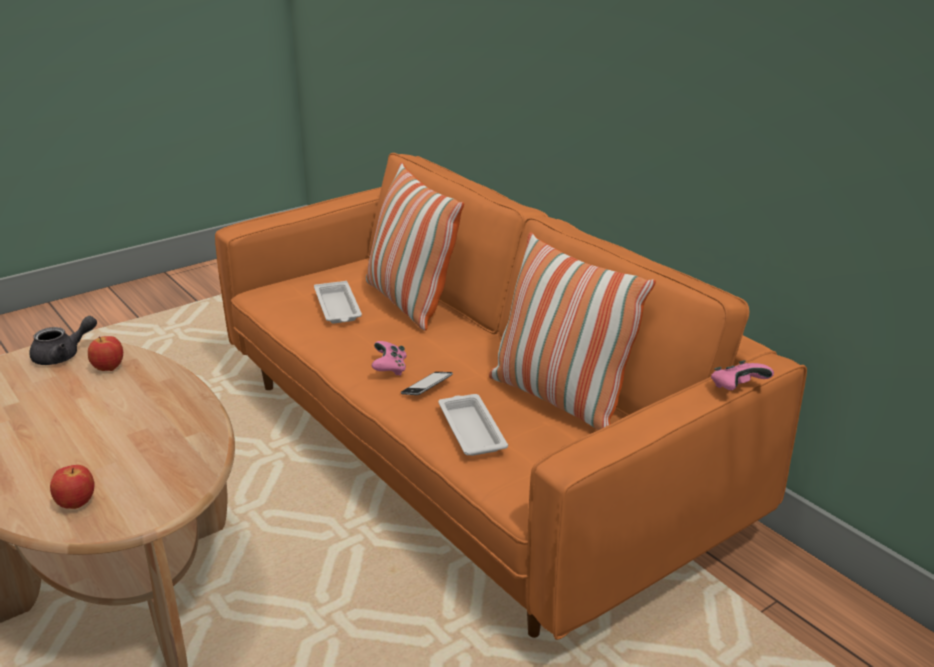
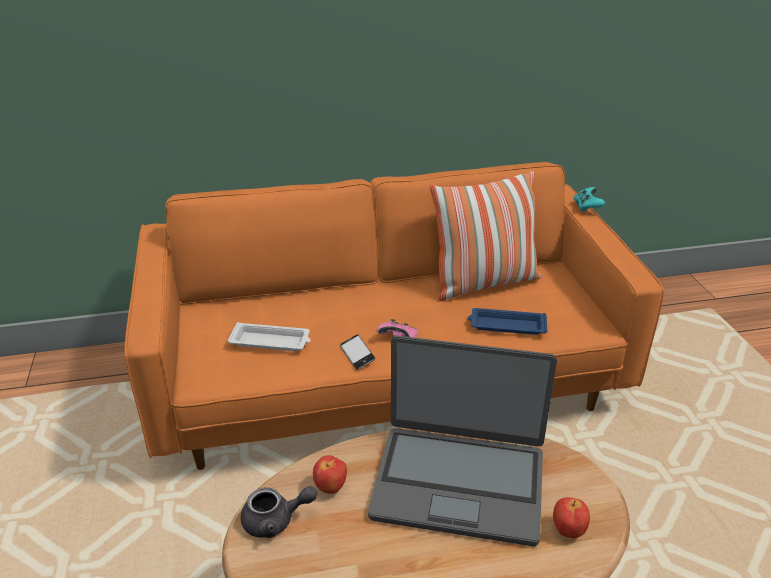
camera: 65 degrees left, 5 degrees up
grey teapot [29,316,97,365] -> grey teapot turned 90 degrees clockwise [241,486,317,538]
pillow [366,162,464,331] -> none
phone [401,372,453,395] -> phone moved to [340,334,375,370]
white tray [438,394,508,456] -> blue tray [468,308,547,335]
pink game controller [711,360,774,390] -> turquoise game controller [574,187,605,212]
none -> laptop [368,336,557,546]

